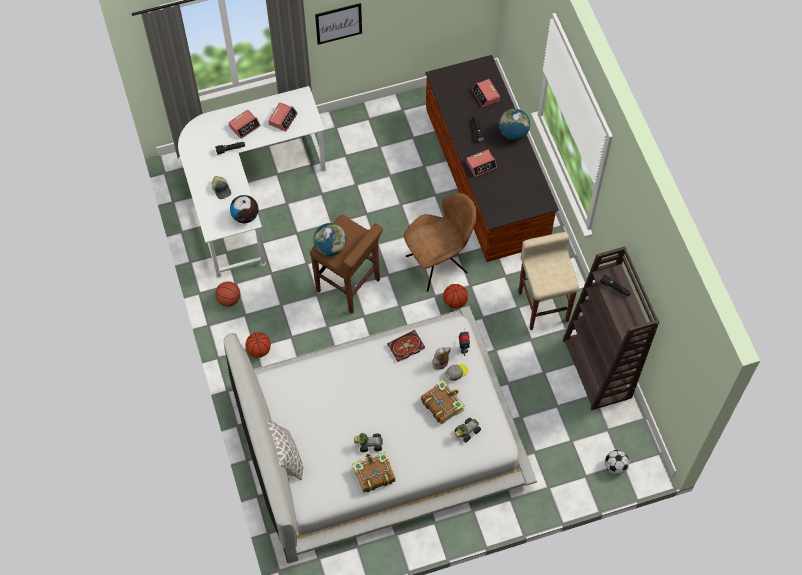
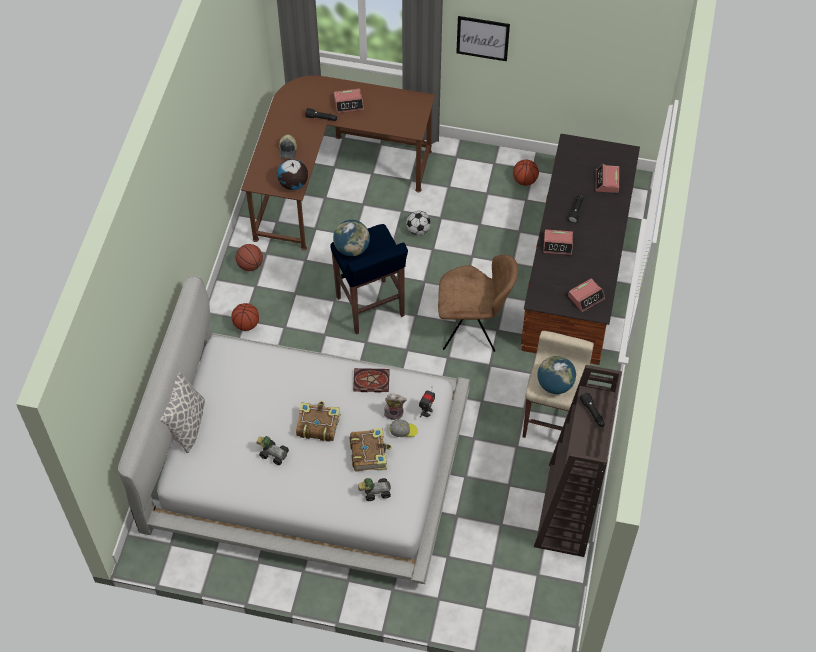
camera: 30 degrees right, 5 degrees down
white desk [178,86,326,278] -> brown desk [241,75,435,251]
alarm clock [268,102,298,132] -> alarm clock moved to [568,278,605,312]
brown stool [310,215,383,314] -> blue stool [330,224,408,335]
book [352,452,395,493] -> book moved to [296,401,340,442]
basketball [443,284,468,309] -> basketball moved to [513,159,539,186]
globe [499,109,530,140] -> globe moved to [537,356,576,394]
football [605,450,629,475] -> football moved to [406,211,431,235]

